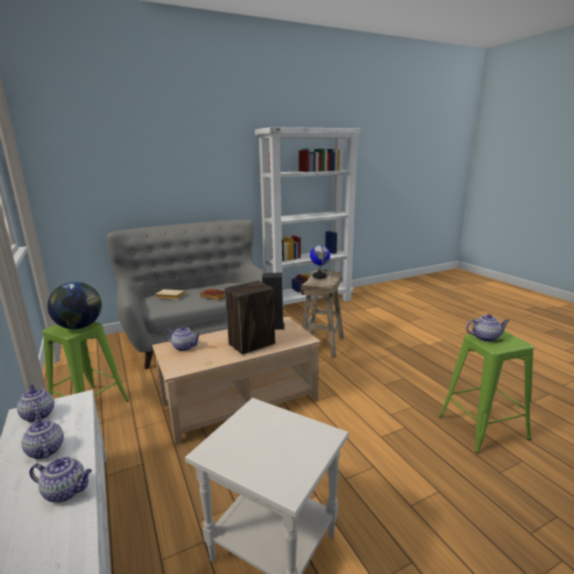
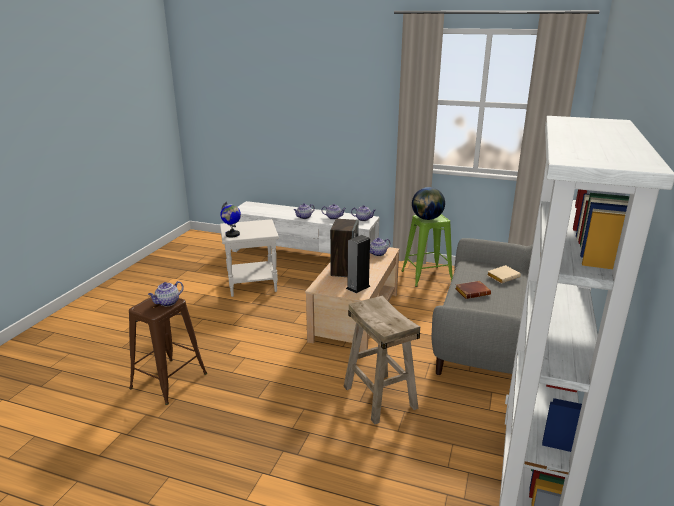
camera: 135 degrees right, 5 degrees up
globe [310,244,330,279] -> globe moved to [220,202,241,237]
green stool [439,331,534,453] -> brown stool [129,295,207,405]

